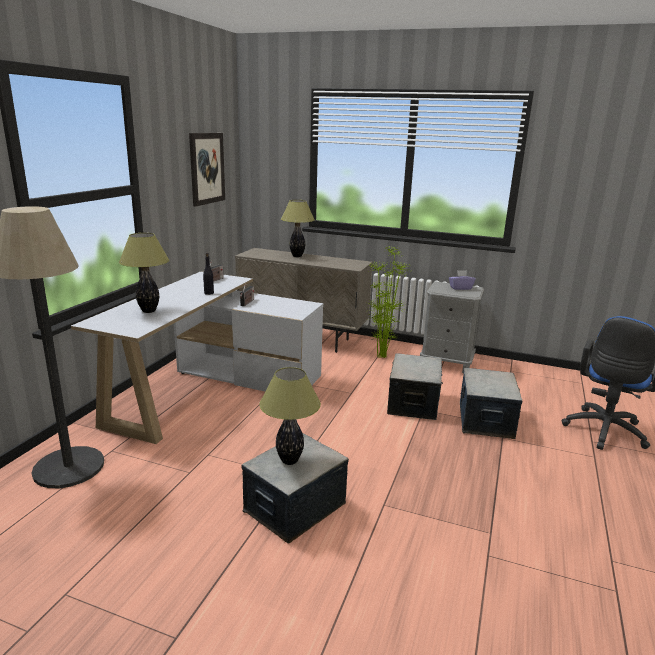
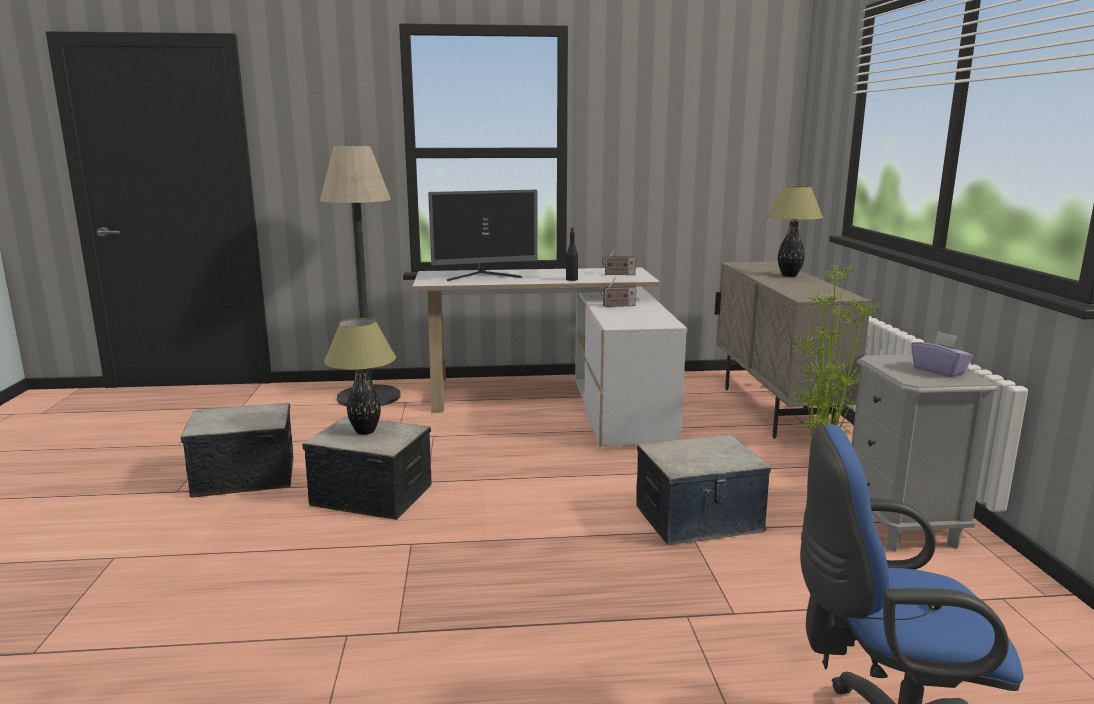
camera: 65 degrees right, 5 degrees down
table lamp [119,233,169,313] -> monitor [428,190,538,281]
picture [189,133,225,207] -> none
storage box [460,368,523,439] -> storage box moved to [181,403,293,498]

